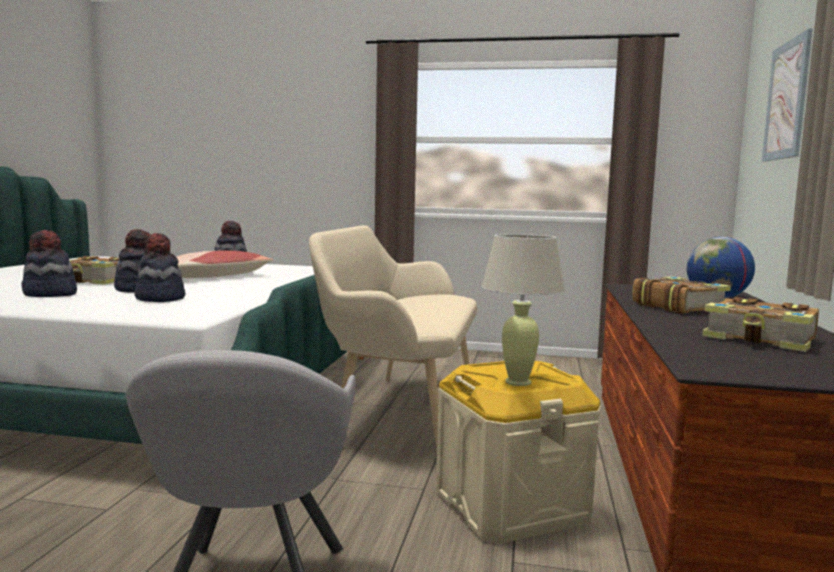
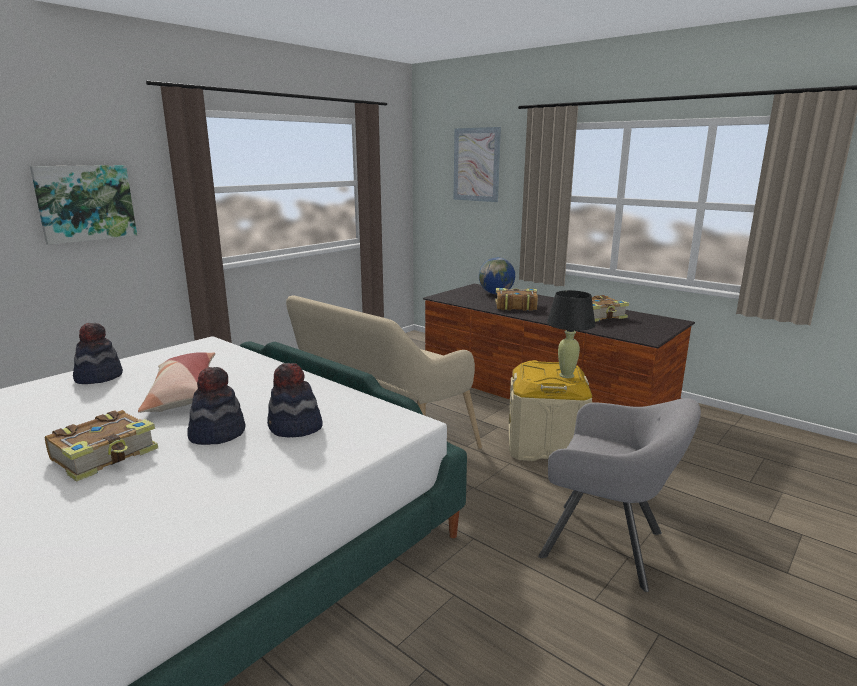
camera: 60 degrees left, 10 degrees up
hat [21,230,77,297] -> none
beige table lamp [482,234,565,386] -> black table lamp [547,290,596,378]
none -> picture [30,165,137,245]

